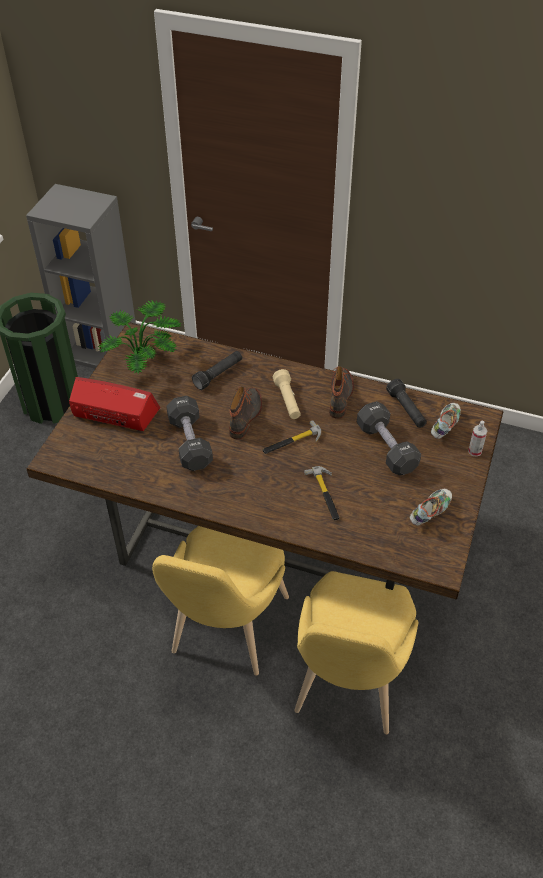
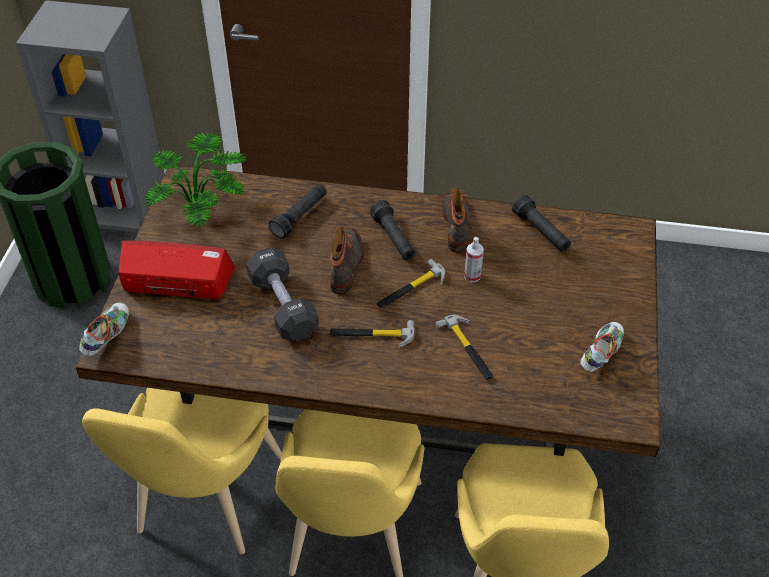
camera: 10 degrees left, 0 degrees up
beige flashlight [273,369,301,419] -> black flashlight [370,200,415,260]
black dumbbell [357,401,421,475] -> none
shoe [431,403,461,439] -> shoe moved to [79,302,129,356]
spray bottle [468,421,487,457] -> spray bottle moved to [464,237,484,282]
none -> yellow chair [82,388,282,554]
none -> hammer [329,320,415,348]

